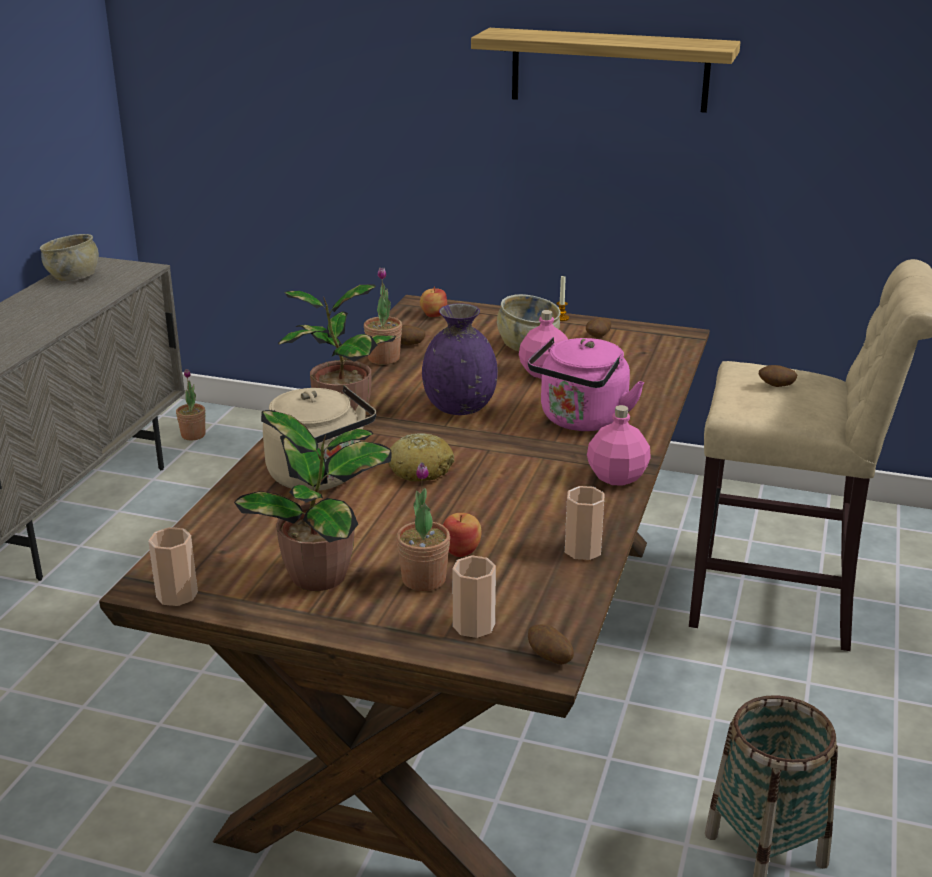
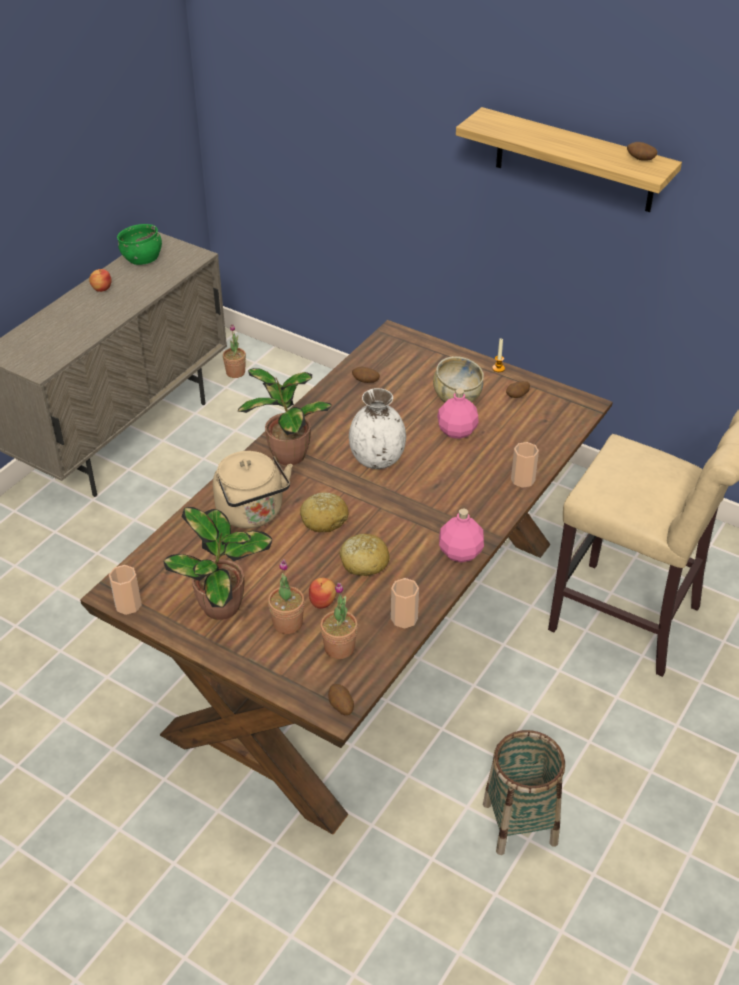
camera: 15 degrees right, 15 degrees up
beige bowl [40,234,99,281] -> green bowl [117,224,162,265]
potted plant [364,268,402,365] -> potted plant moved to [320,583,358,659]
apple [420,287,447,317] -> apple moved to [89,269,112,292]
purple vase [422,303,498,415] -> white vase [349,388,406,469]
cup [452,555,496,638] -> cup moved to [511,442,539,488]
pink kettle [528,337,645,431] -> none
potato [759,365,797,387] -> potato moved to [627,142,658,161]
none -> bread [340,534,390,576]

